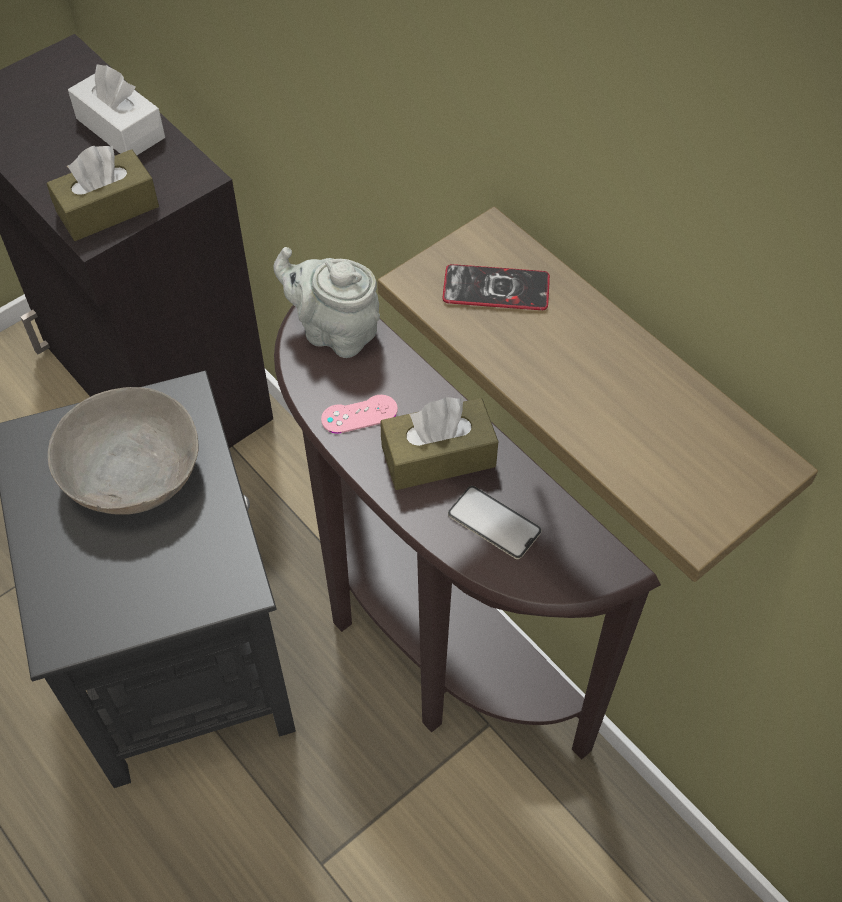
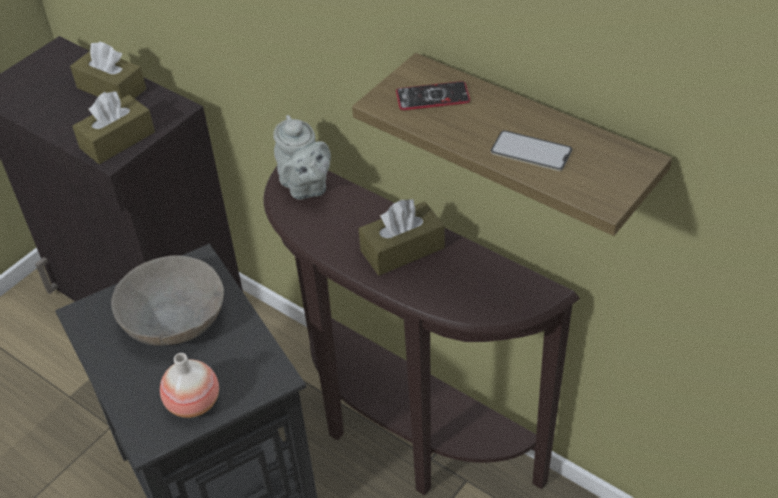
camera: 10 degrees left, 10 degrees down
white tissue box [68,65,165,155] -> brown tissue box [70,42,146,99]
grey teapot [273,247,380,358] -> grey teapot turned 135 degrees counterclockwise [273,115,331,200]
pink game controller [321,395,398,434] -> none
phone [448,486,542,559] -> phone moved to [491,130,572,171]
none -> vase [160,353,219,418]

